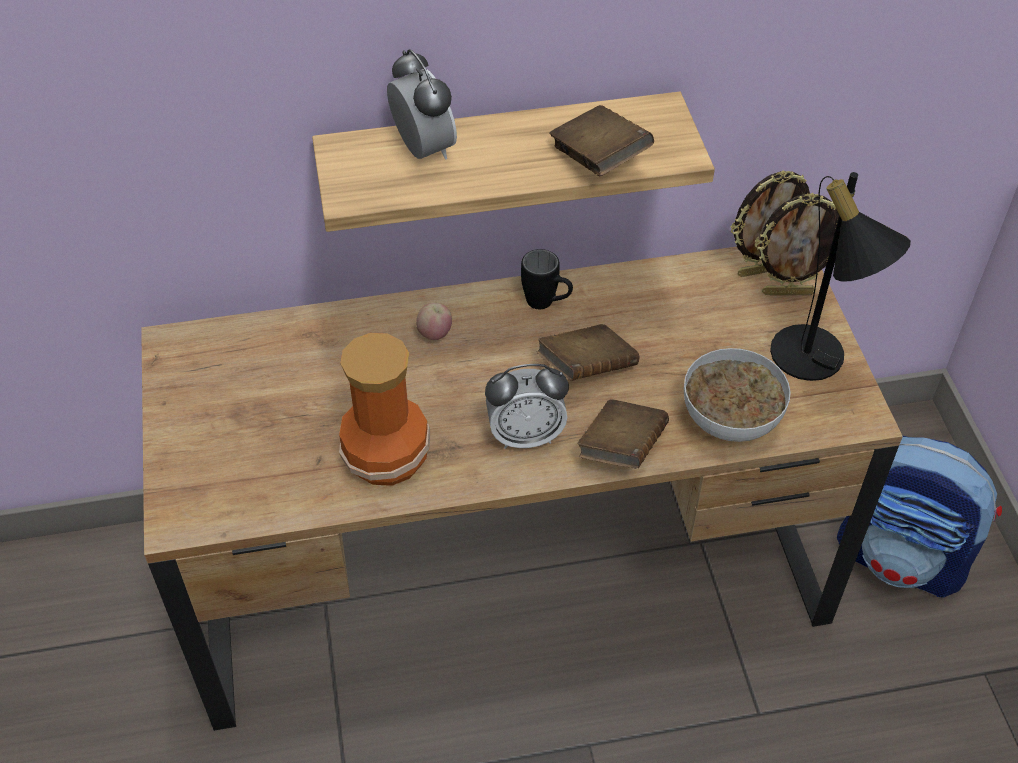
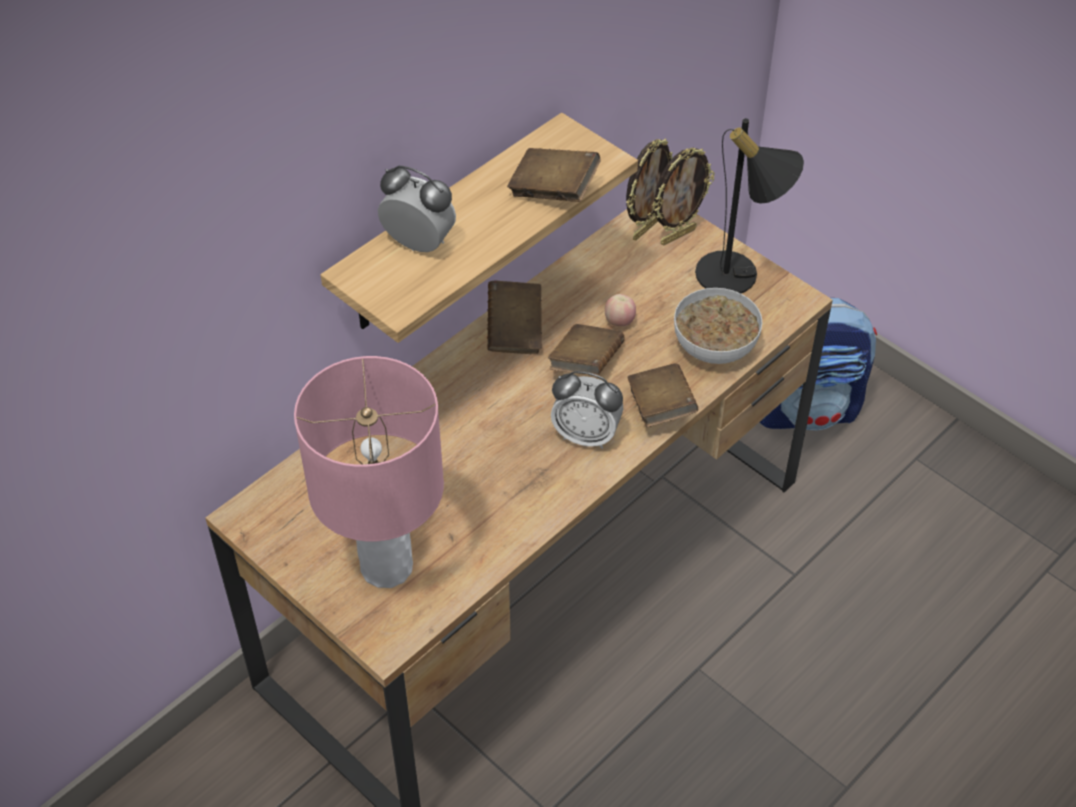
camera: 35 degrees left, 0 degrees up
vase [339,333,430,486] -> none
apple [416,303,452,340] -> apple moved to [605,294,636,326]
alarm clock [485,364,569,449] -> alarm clock turned 60 degrees clockwise [551,371,623,449]
black mug [521,249,573,309] -> brown book [487,280,542,354]
none -> pink table lamp [294,356,444,588]

